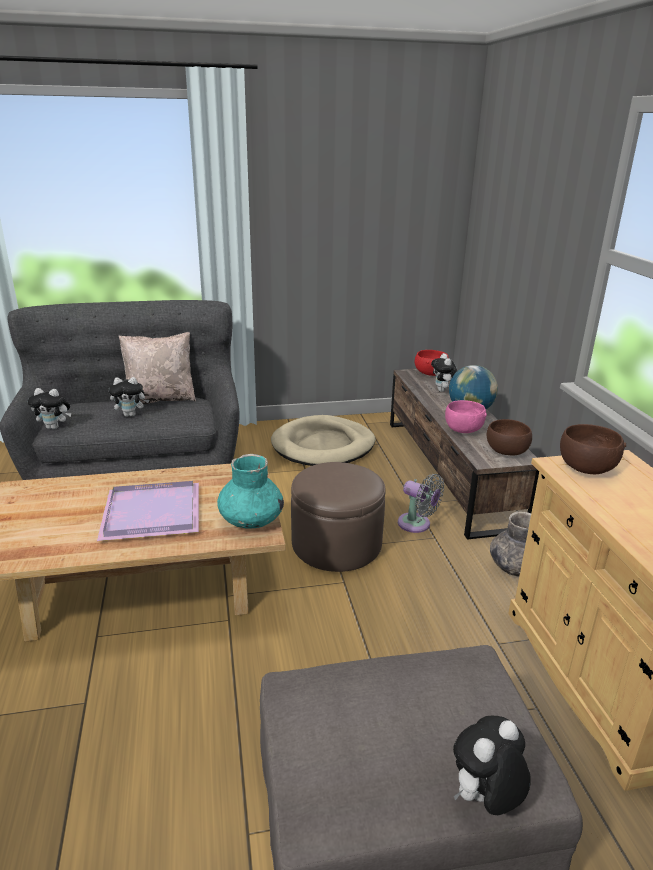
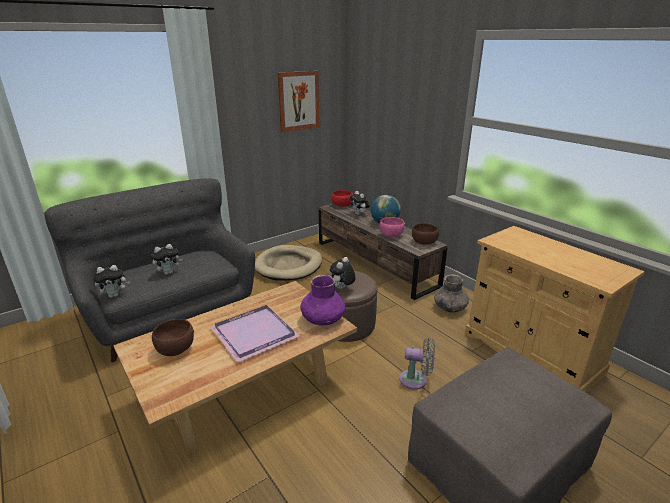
camera: 25 degrees left, 0 degrees up
beige pillow [119,332,196,404] -> none
turquoise vase [217,454,284,529] -> purple vase [300,275,346,326]
grey fan [398,474,444,533] -> grey fan moved to [399,338,435,390]
plush toy [453,716,531,815] -> plush toy moved to [330,257,356,289]
brown bowl [560,424,626,474] -> brown bowl moved to [152,319,194,356]
none -> picture [277,71,319,132]

